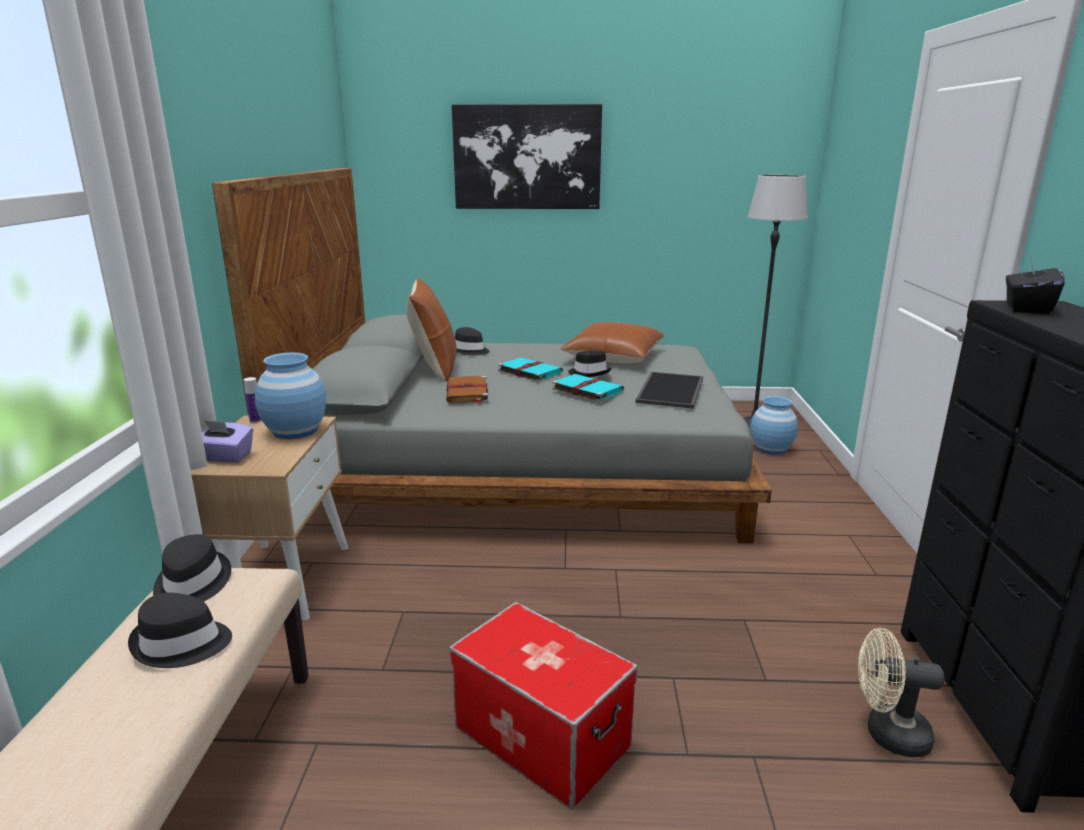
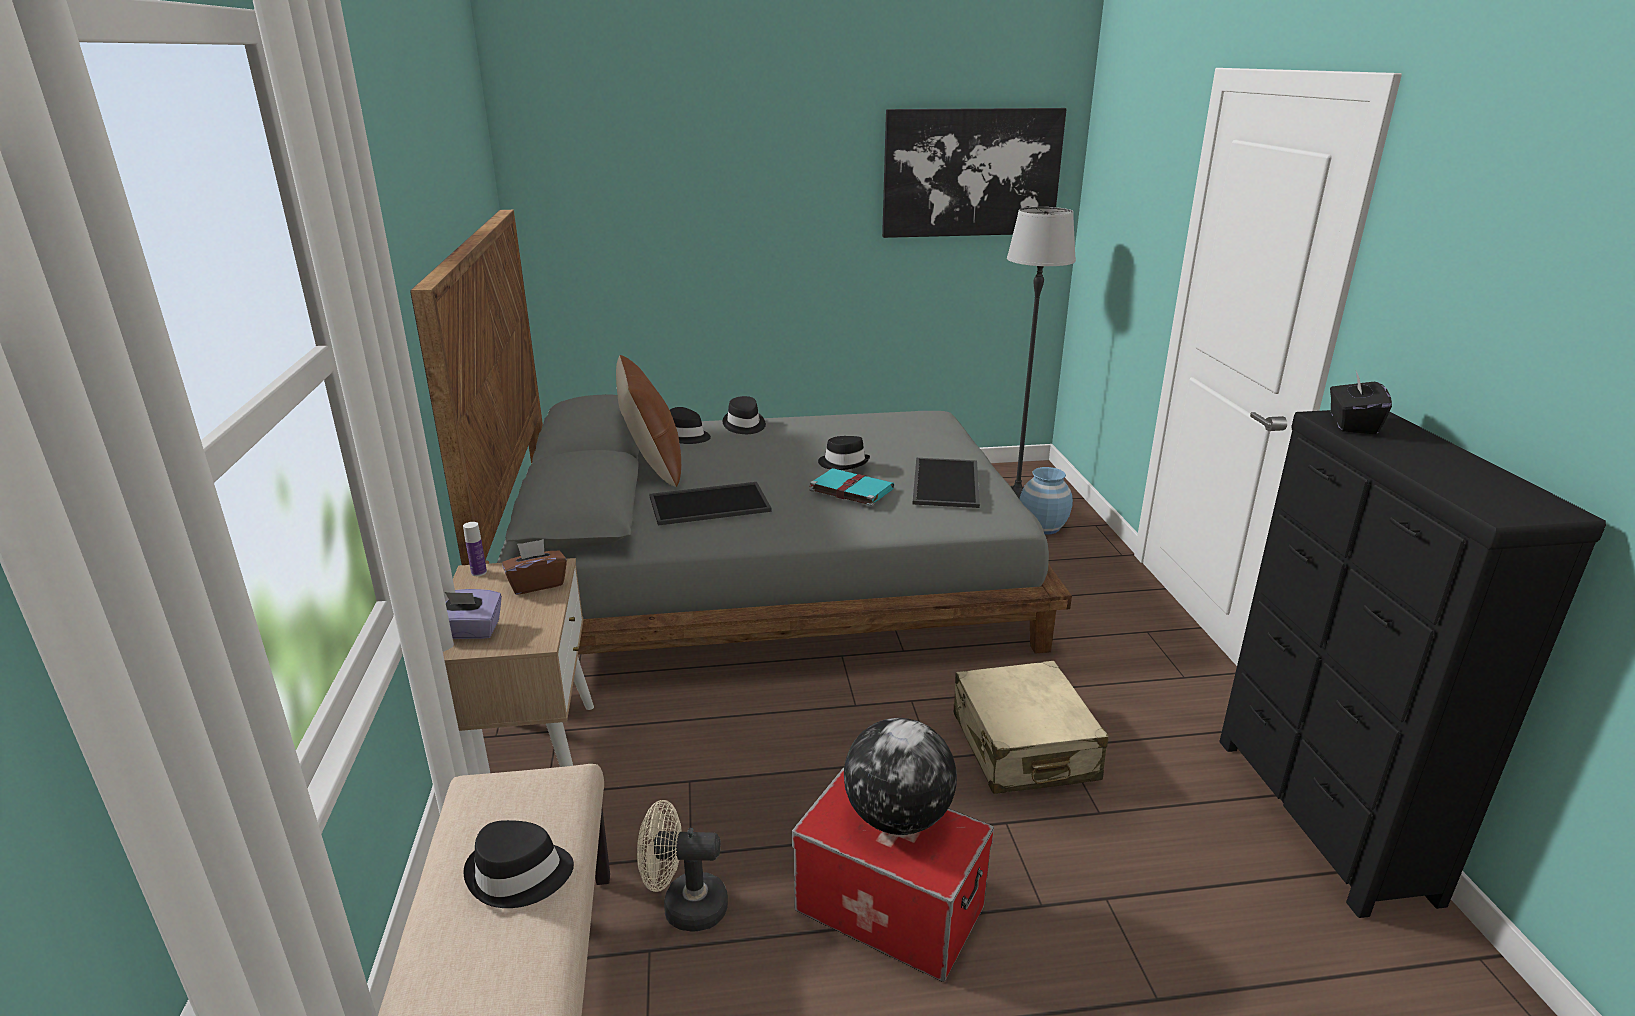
camera: 10 degrees left, 5 degrees up
black hat [153,534,231,601] -> black hat moved to [722,396,766,434]
blue vase [255,352,326,439] -> brown tissue box [502,539,567,595]
brown book [446,376,489,404] -> tray [649,482,772,525]
picture [452,104,602,209] -> picture moved to [882,108,1067,238]
turquoise book [498,358,563,382] -> none
brown pillow [560,322,664,363] -> none
beige fan [858,628,944,757] -> beige fan moved to [637,800,728,932]
none -> globe [844,718,957,835]
none -> beige suitcase [954,661,1109,794]

